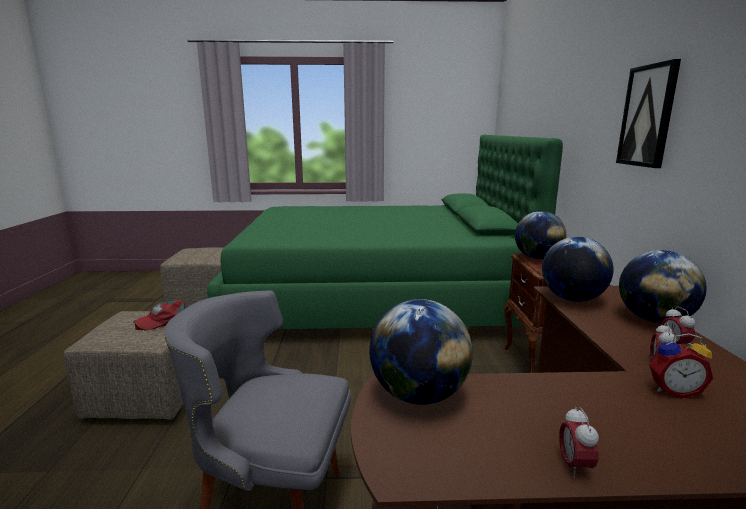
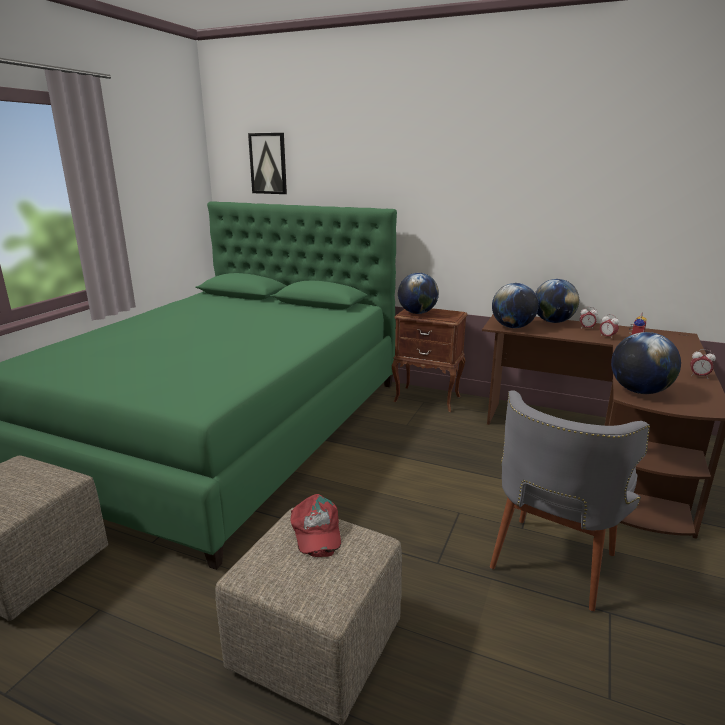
camera: 65 degrees left, 5 degrees up
picture [616,59,681,168] -> picture moved to [248,133,287,194]

